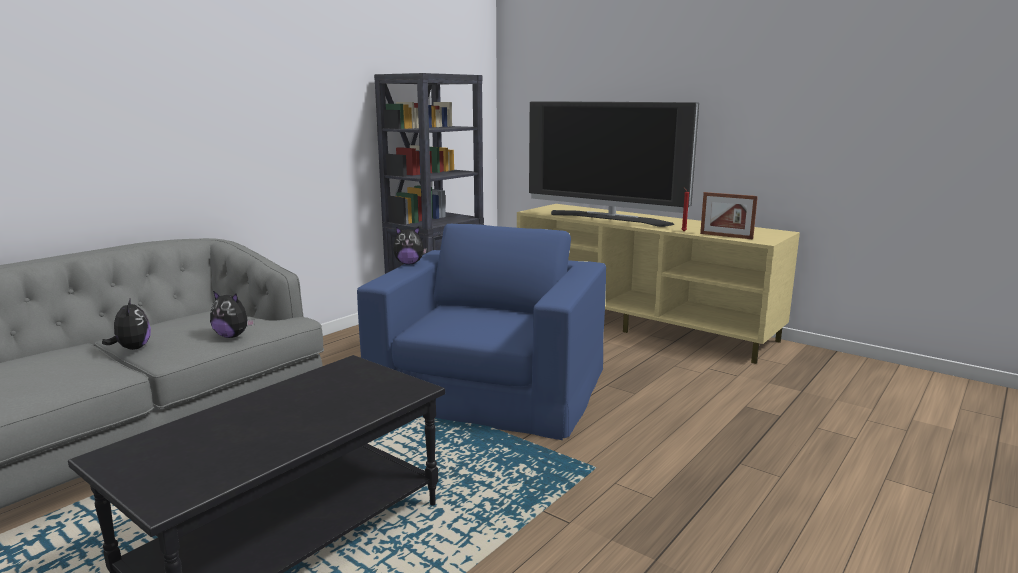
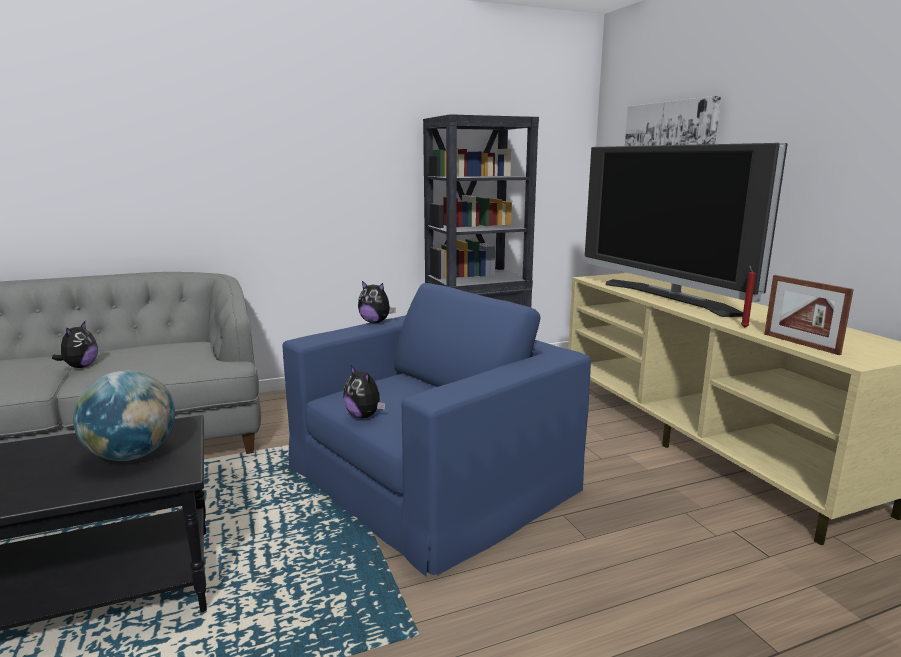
camera: 30 degrees right, 0 degrees up
plush toy [210,291,255,338] -> plush toy moved to [343,365,386,419]
none -> globe [73,370,175,461]
none -> picture [625,96,721,146]

